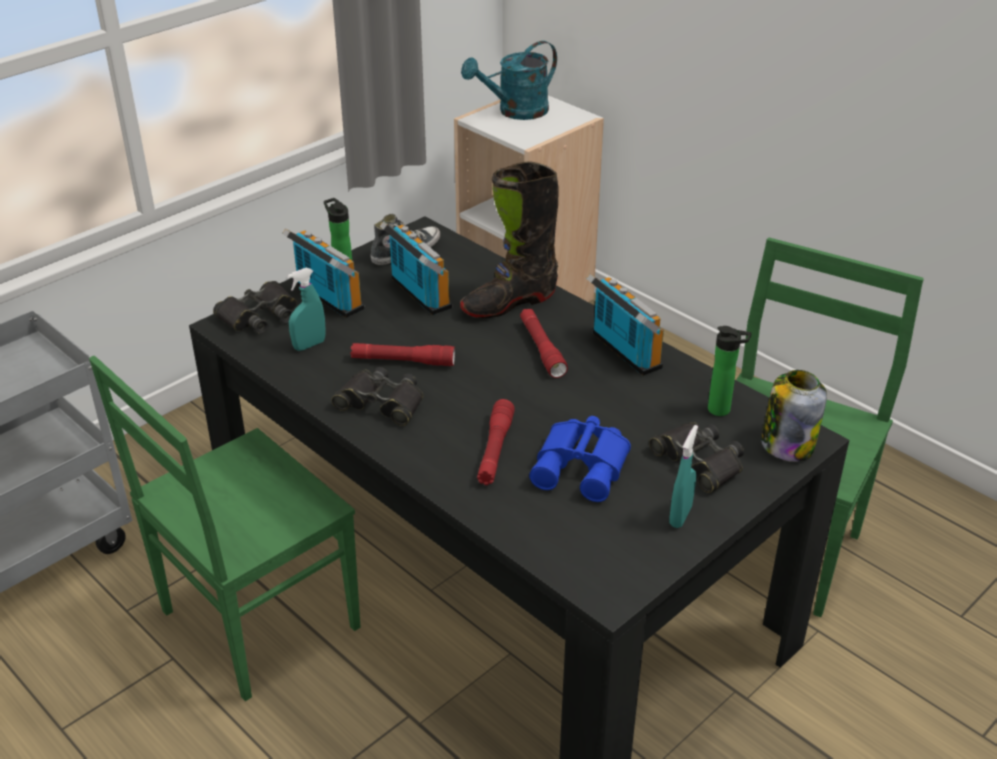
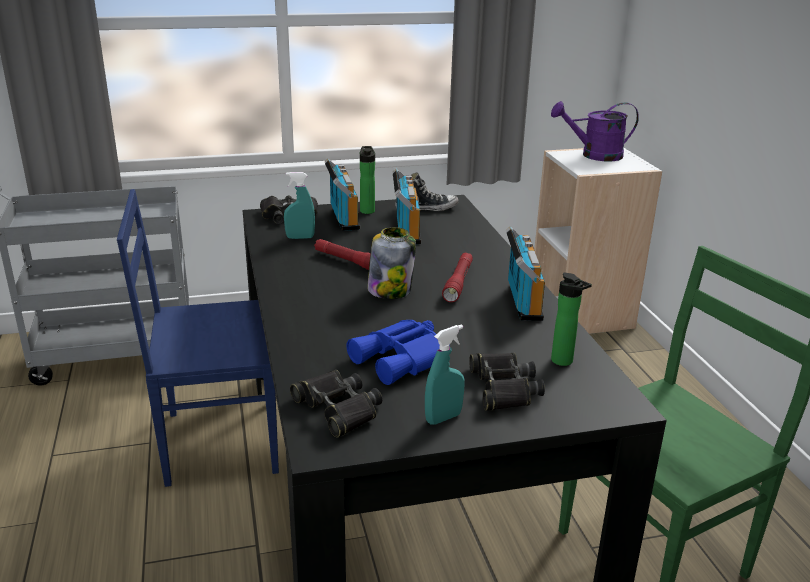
camera: 30 degrees right, 10 degrees down
green chair [89,356,360,701] -> blue chair [117,189,279,487]
black binoculars [331,367,424,426] -> black binoculars moved to [290,370,382,438]
black boot [460,161,559,318] -> none
turquoise watering can [461,41,557,120] -> purple watering can [551,101,639,161]
red flashlight [477,399,515,485] -> none
jar [761,370,827,462] -> jar moved to [367,227,416,299]

